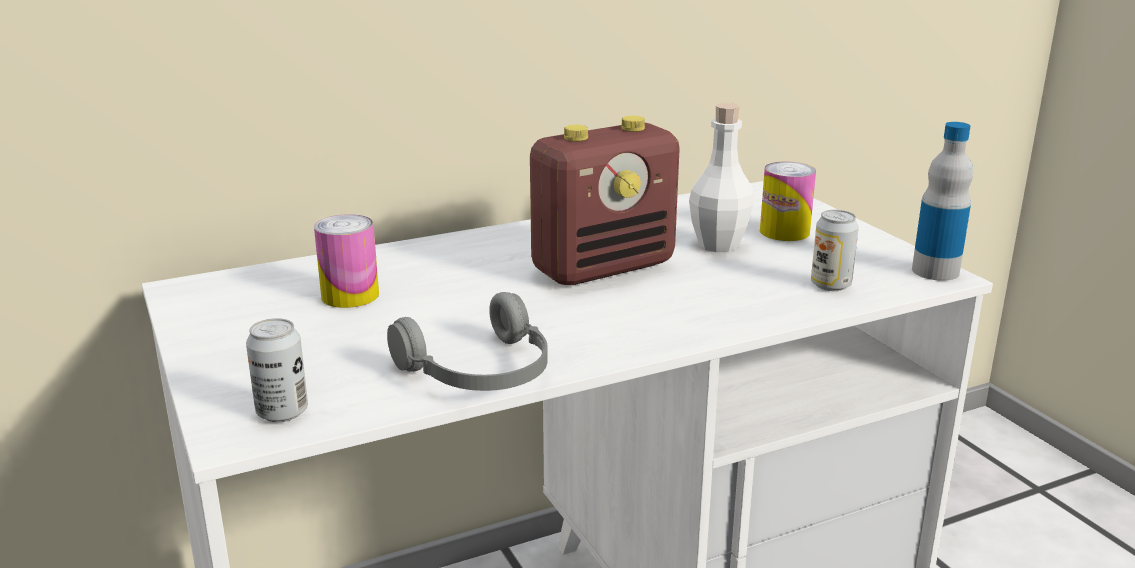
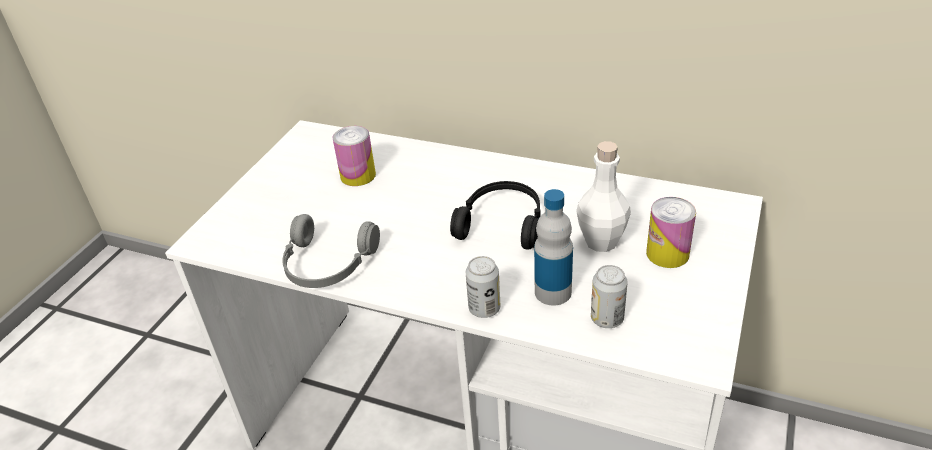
camera: 50 degrees right, 15 degrees up
can [246,318,308,422] -> can moved to [466,256,500,318]
radio [530,116,680,285] -> black headphones [450,181,540,250]
bottle [912,122,973,281] -> bottle moved to [534,189,573,305]

